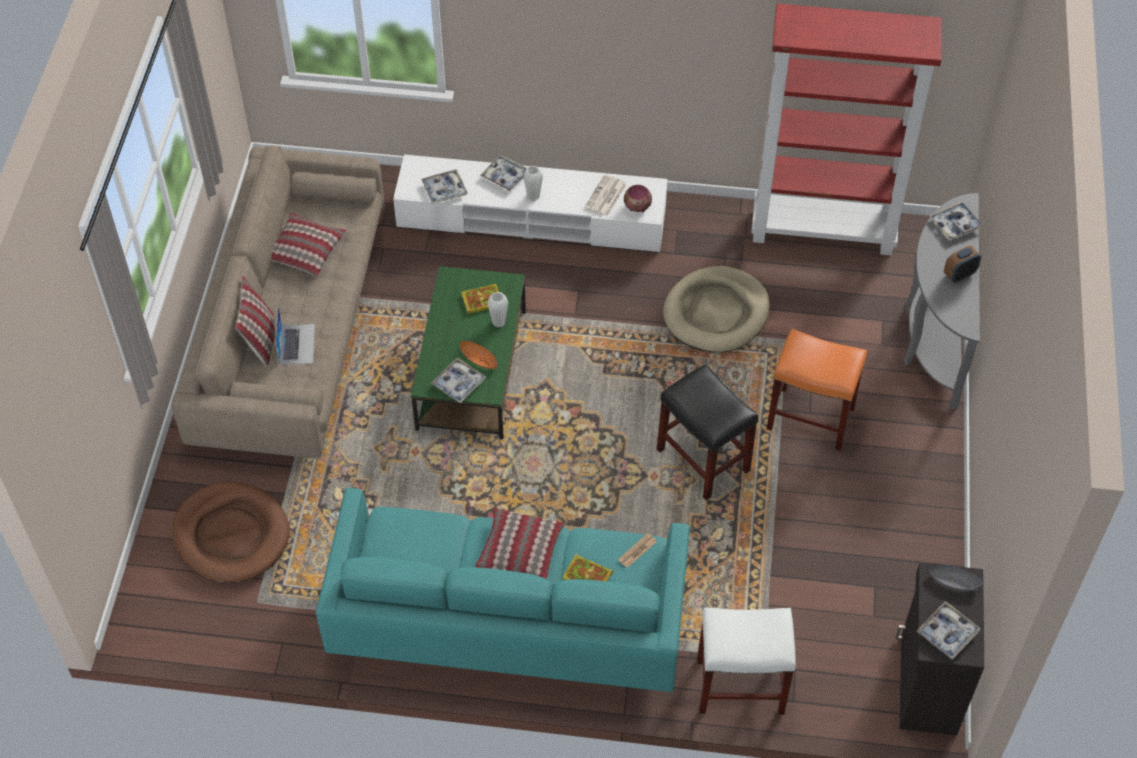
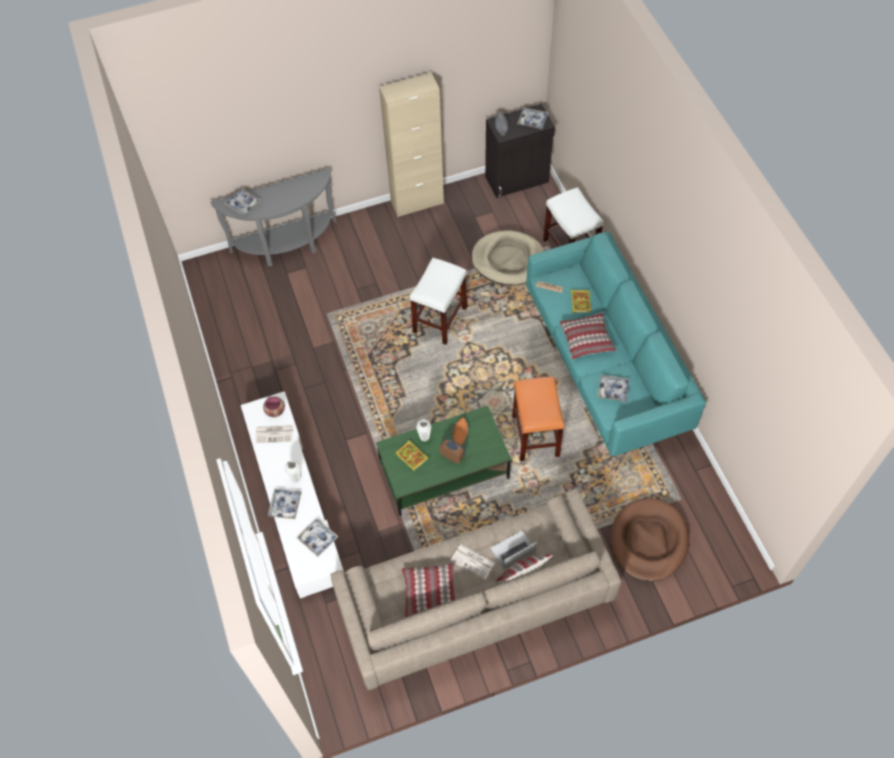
camera: 115 degrees left, 5 degrees up
tray [431,357,486,403] -> tray moved to [598,375,630,402]
black stool [657,364,758,501] -> white stool [410,258,467,345]
beige dog bed [663,266,770,352] -> beige dog bed moved to [471,230,544,285]
red bookcase [751,3,942,255] -> none
orange stool [767,329,867,451] -> orange stool moved to [512,377,564,461]
alarm clock [944,246,981,283] -> alarm clock moved to [439,438,465,464]
none -> beige cabinet [379,72,444,217]
none -> newspaper [450,544,495,579]

